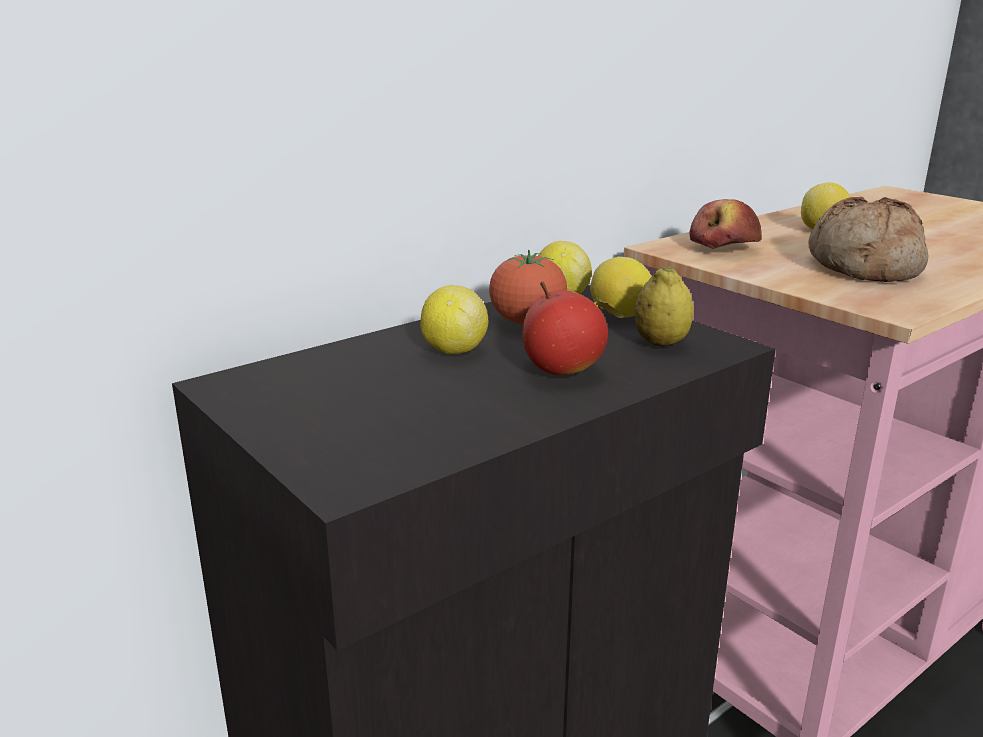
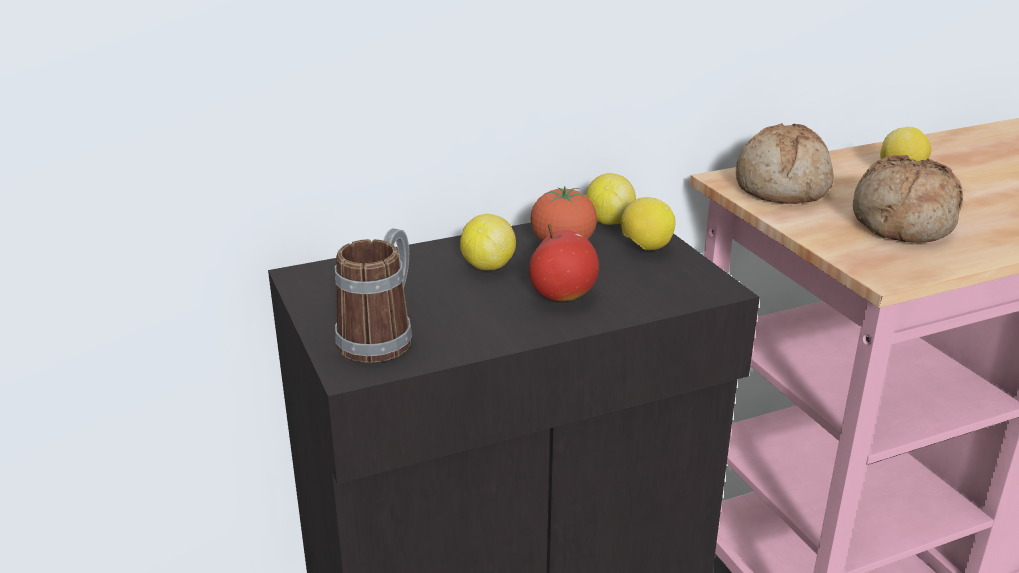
camera: 15 degrees right, 5 degrees up
lemon [635,266,694,346] -> none
apple [689,199,762,249] -> bread [736,123,834,204]
none -> mug [335,228,412,363]

